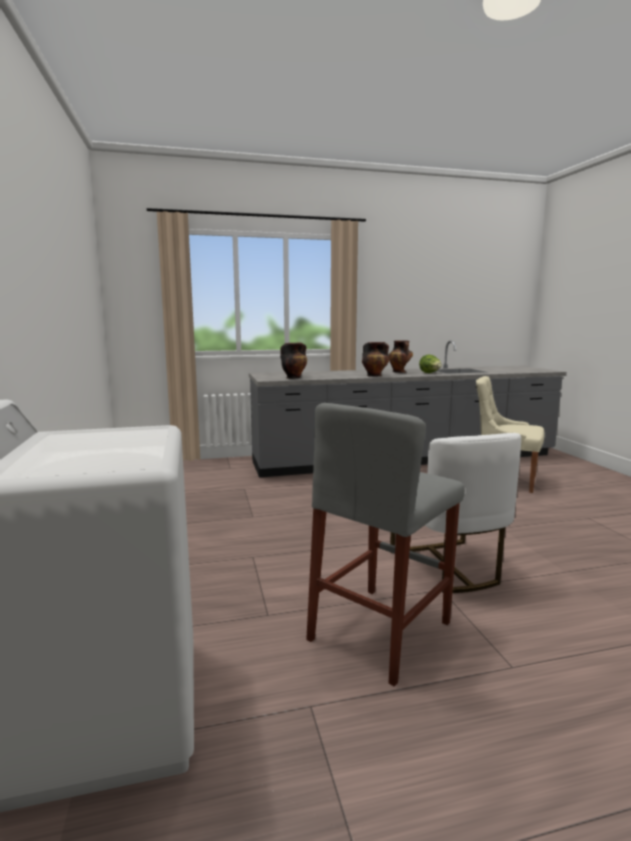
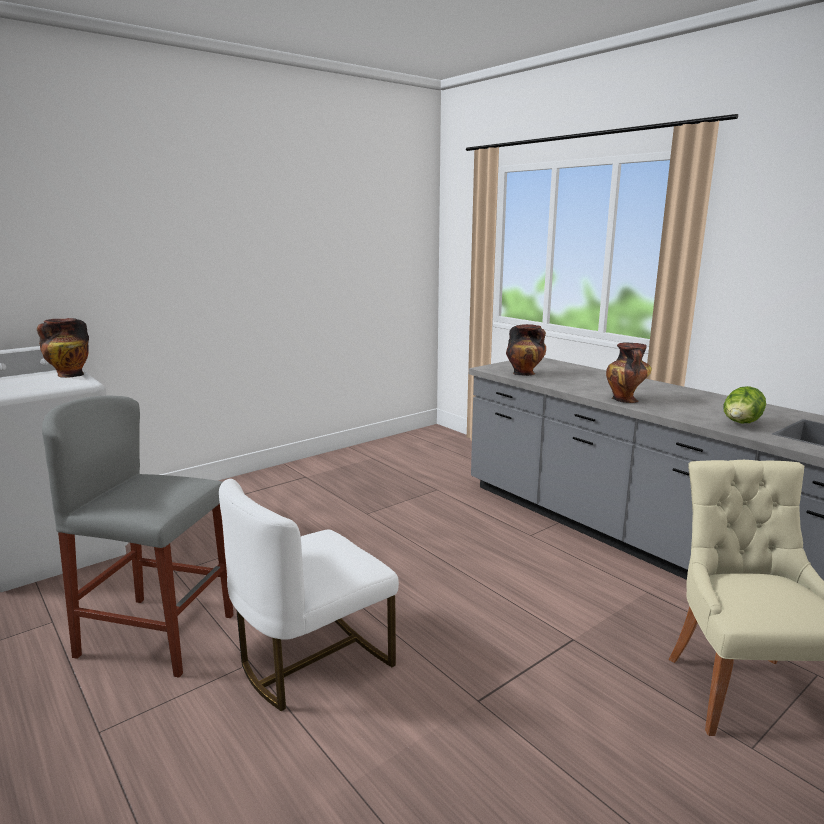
camera: 65 degrees right, 5 degrees up
vase [389,340,413,373] -> vase moved to [37,318,89,378]

